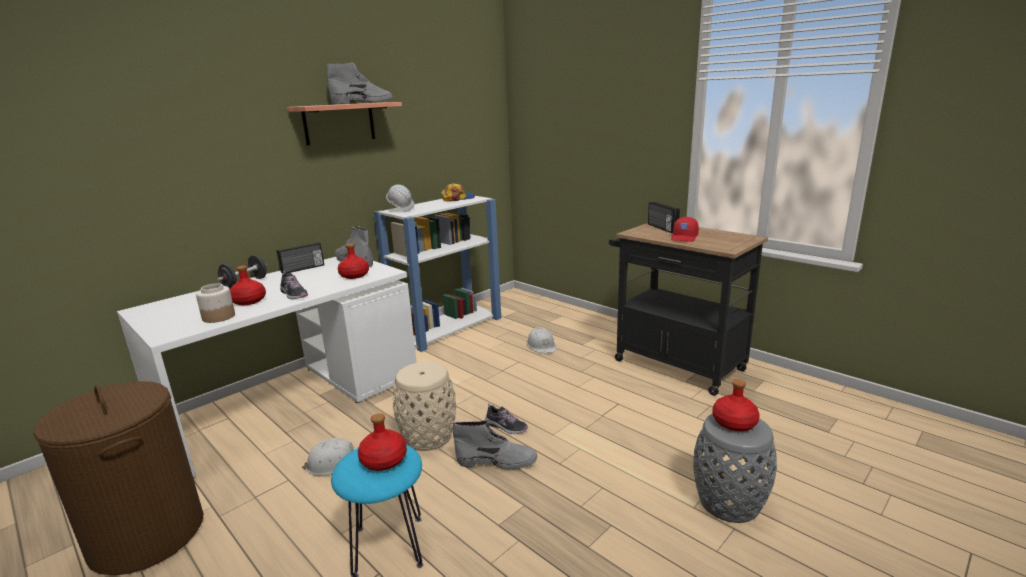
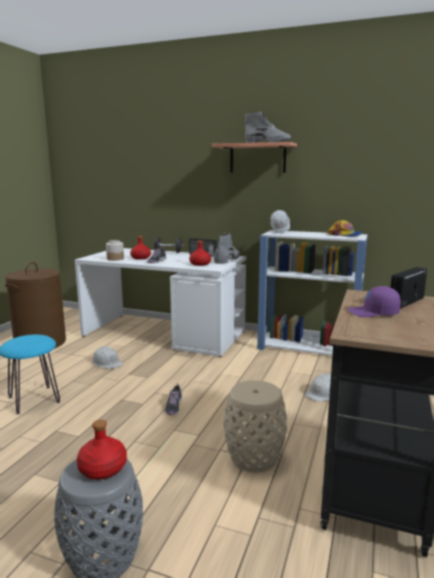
camera: 65 degrees right, 5 degrees down
red bottle [358,413,407,471] -> none
beige stool [393,362,456,451] -> beige stool moved to [224,380,287,473]
grey boot [453,419,537,470] -> none
red cap [671,217,699,242] -> purple cap [348,286,401,317]

